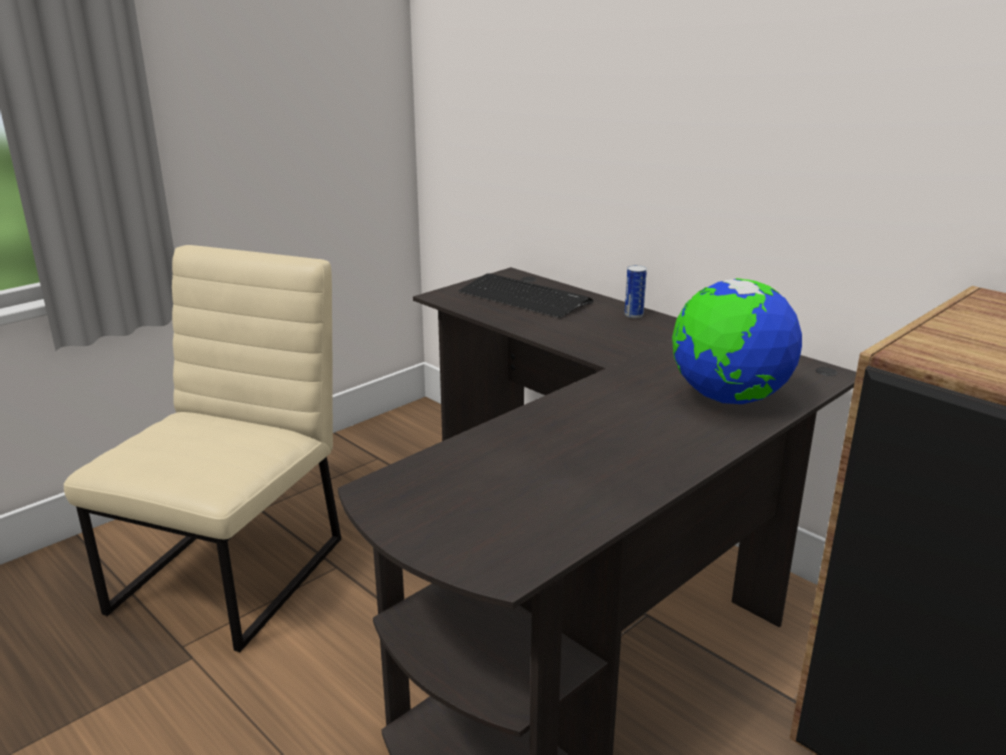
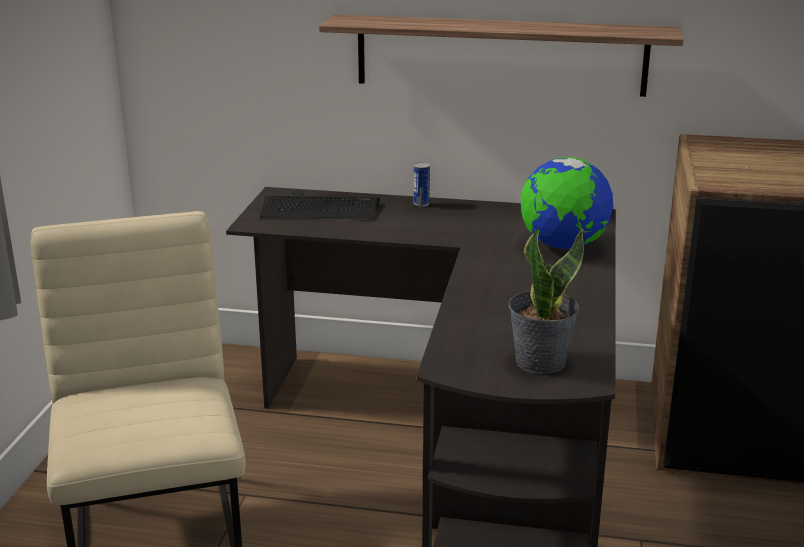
camera: 35 degrees left, 0 degrees up
none -> shelf [319,15,684,97]
none -> potted plant [508,229,584,374]

